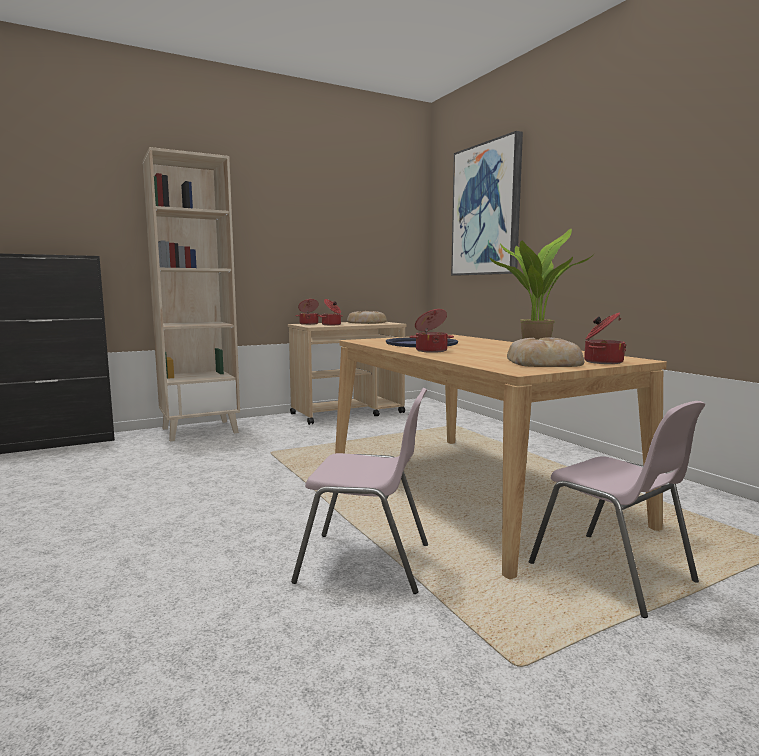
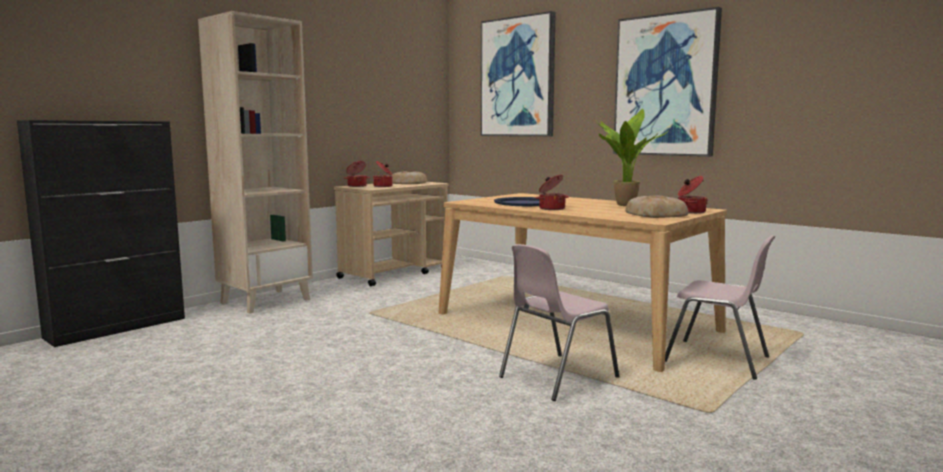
camera: 20 degrees left, 0 degrees up
pink chair [291,388,428,594] -> pink chair turned 150 degrees clockwise [499,244,619,401]
none -> picture [613,7,722,157]

